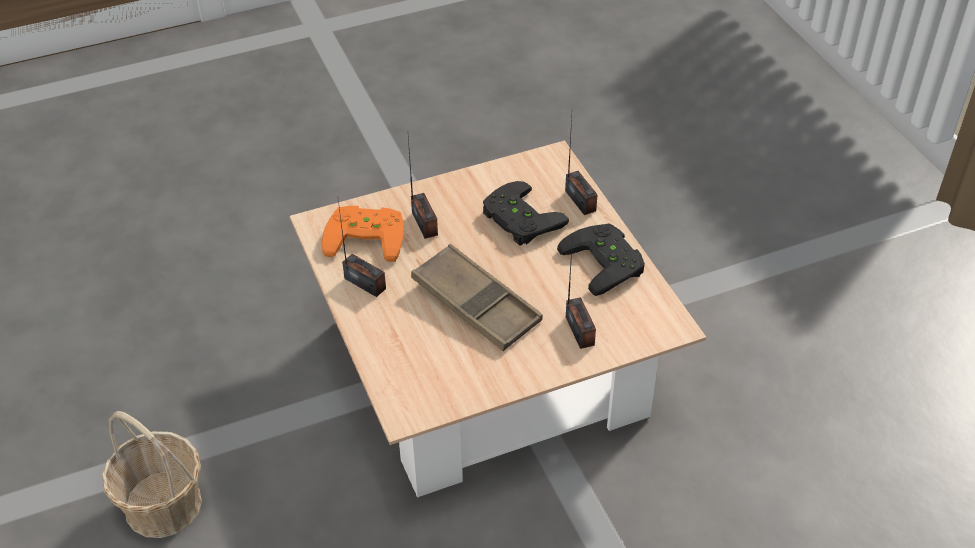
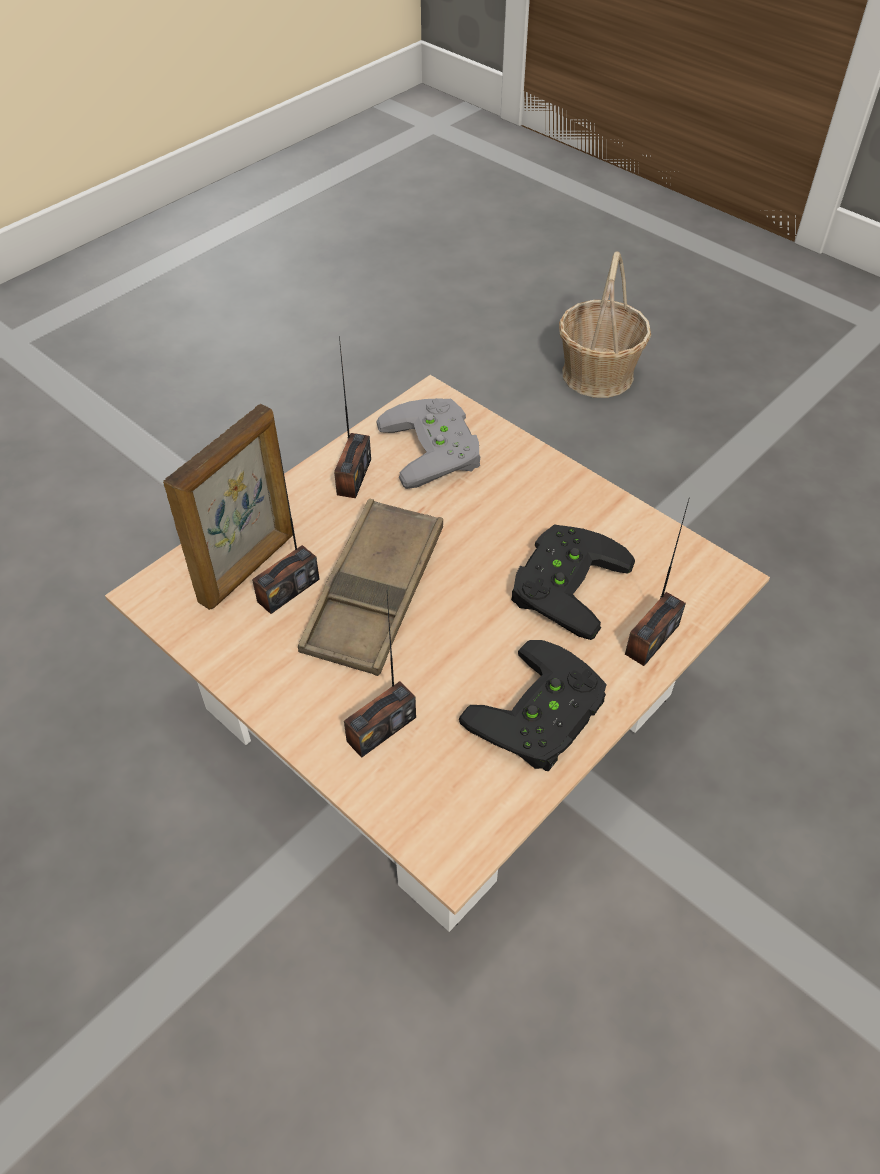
camera: 65 degrees right, 5 degrees up
basket [102,411,202,538] -> basket moved to [559,251,651,398]
orange game controller [322,206,404,262] -> grey game controller [376,398,480,489]
radio [408,137,438,239] -> radio moved to [252,448,320,614]
none -> picture frame [163,404,293,610]

